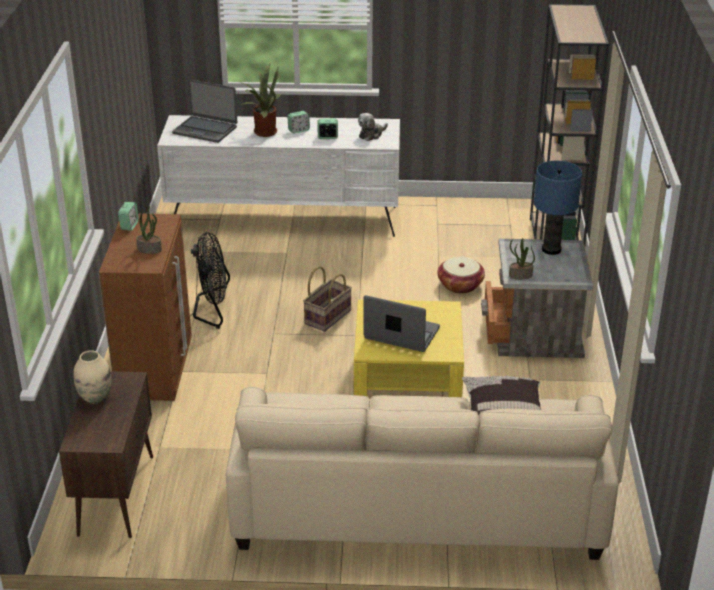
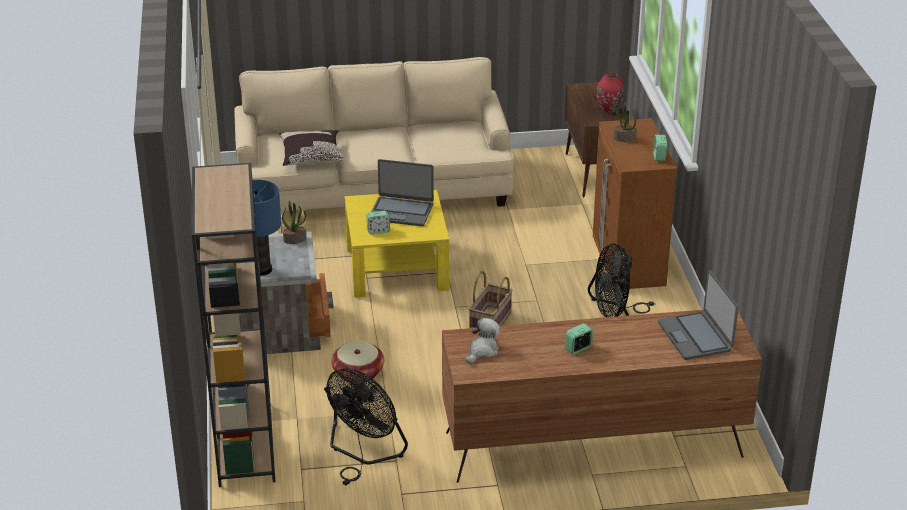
camera: 170 degrees right, 0 degrees up
beige vase [73,350,112,404] -> red vase [597,72,624,112]
white tv stand [157,115,400,237] -> brown tv stand [442,310,762,483]
laptop [172,79,237,143] -> laptop turned 120 degrees counterclockwise [658,270,738,360]
potted plant [239,64,281,137] -> none
alarm clock [317,118,338,139] -> alarm clock moved to [366,211,390,234]
none -> black fan [324,368,408,486]

